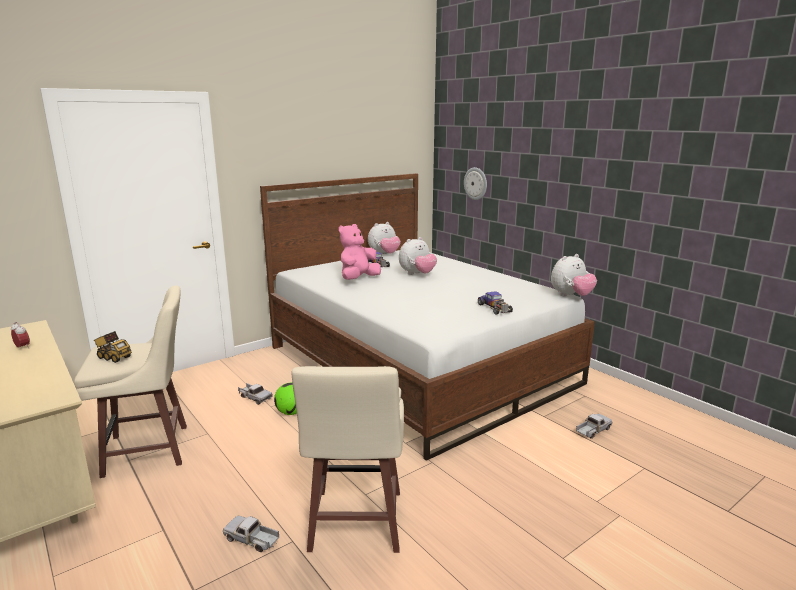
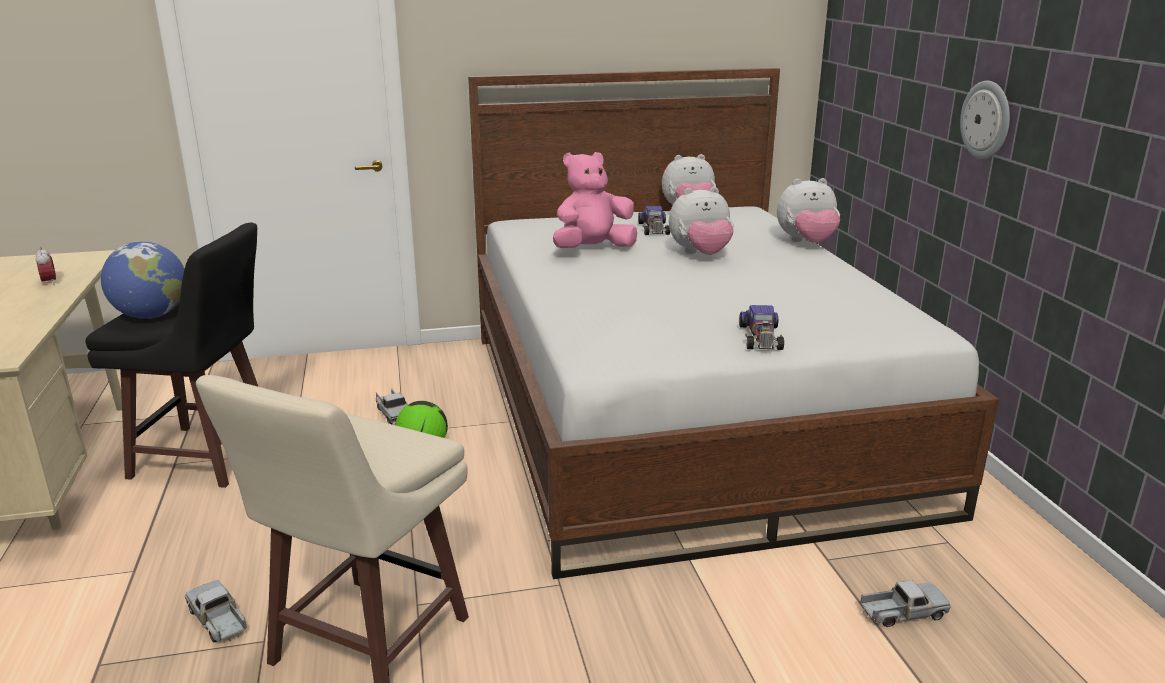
camera: 25 degrees right, 5 degrees up
beige stool [74,285,187,478] -> black stool [85,223,258,488]
toy truck [94,331,132,363] -> globe [101,241,184,319]
wall clock [464,167,487,200] -> wall clock moved to [960,81,1010,159]
plush toy [551,254,597,296] -> plush toy moved to [777,178,840,243]

